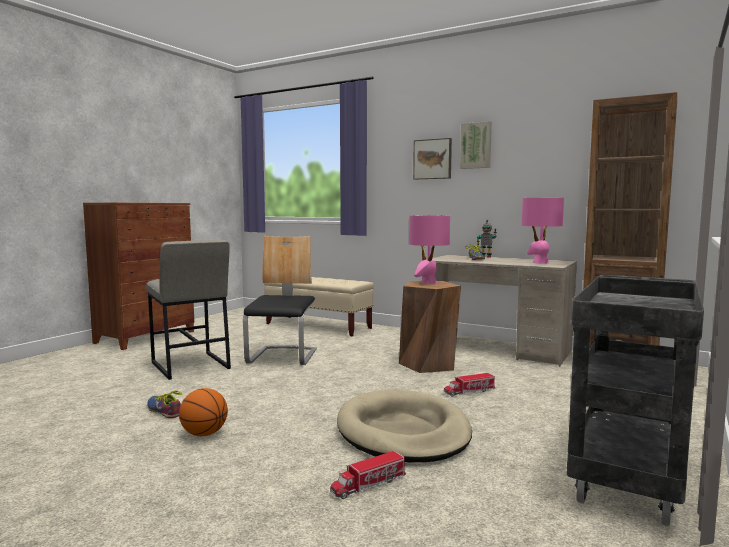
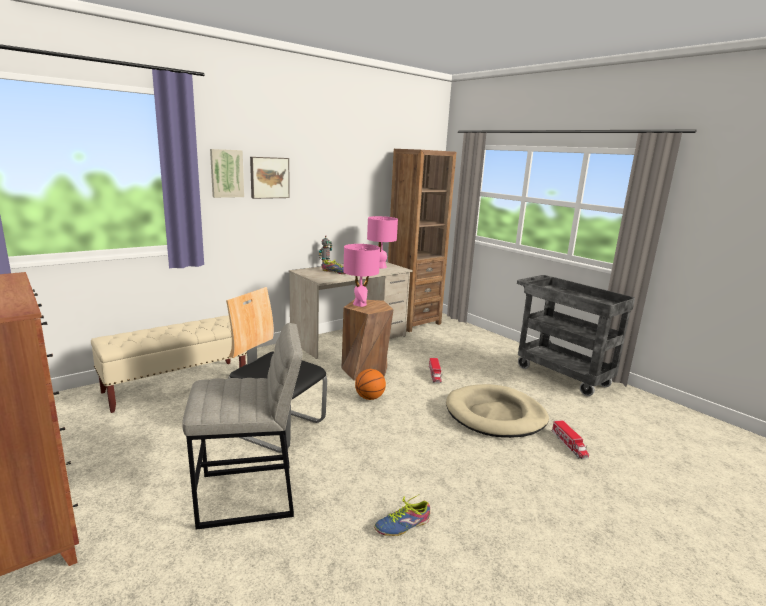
camera: 70 degrees left, 10 degrees up
basketball [179,388,228,436] -> basketball moved to [355,369,386,400]
picture [460,121,492,169] -> picture moved to [210,149,244,198]

